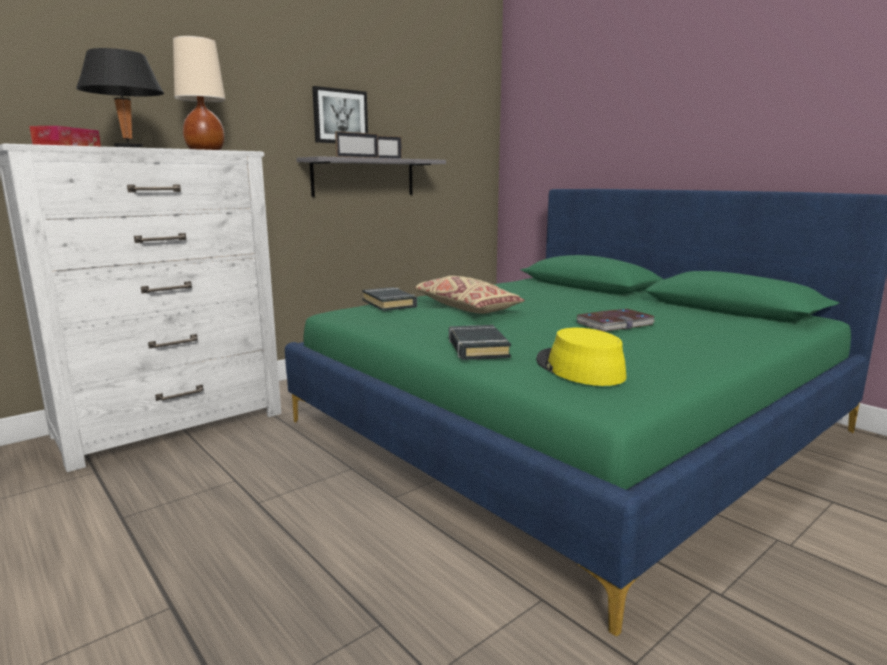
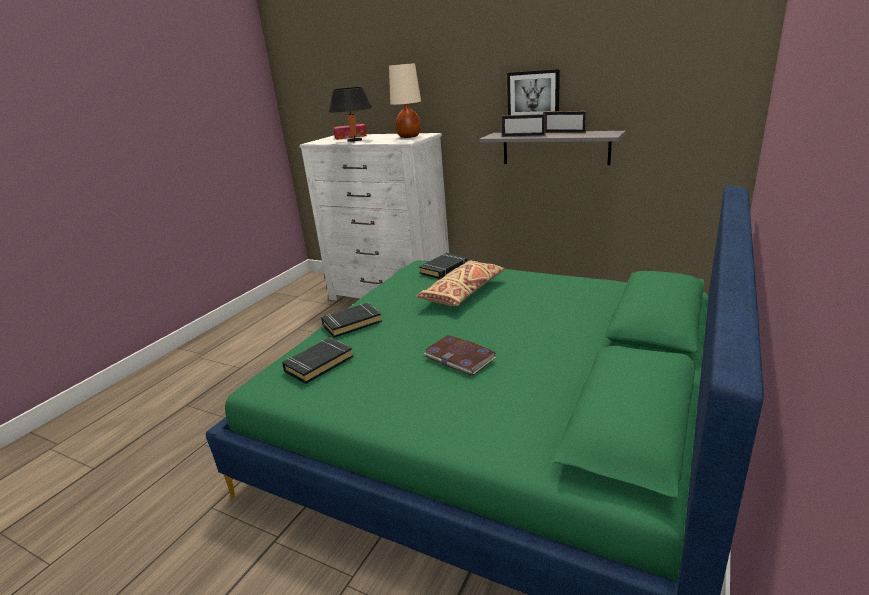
camera: 70 degrees right, 10 degrees up
yellow hat [536,328,627,386] -> black book [282,338,354,384]

